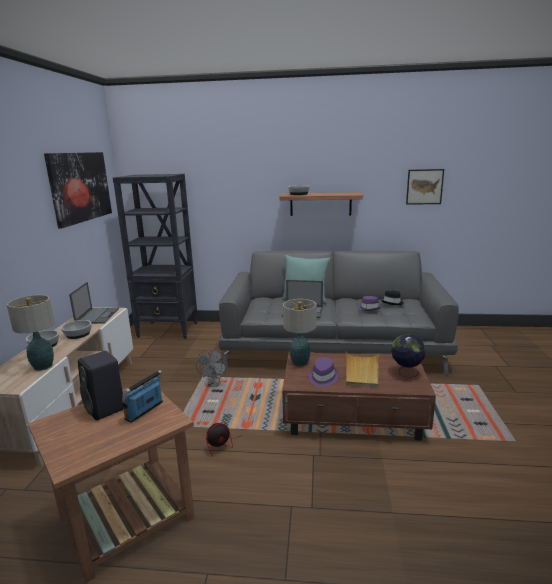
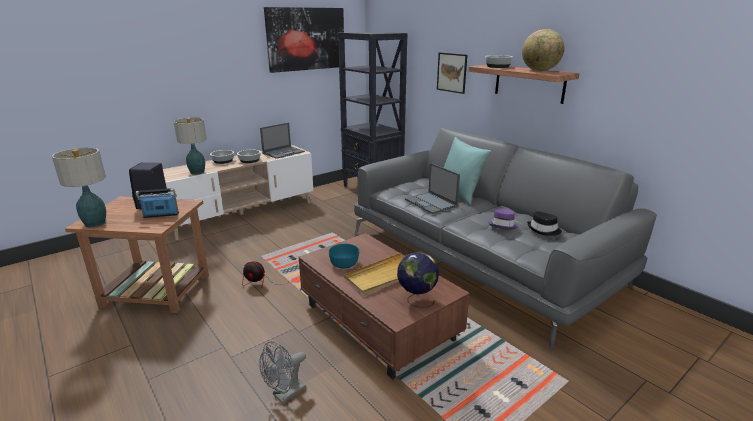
camera: 45 degrees right, 5 degrees up
grey fan [196,349,228,387] -> grey fan moved to [259,341,306,404]
table lamp [283,299,316,366] -> table lamp moved to [52,148,106,228]
purple hat [309,357,338,387] -> turquoise bowl [329,244,359,269]
picture [406,169,444,205] -> picture moved to [437,53,467,94]
none -> globe [522,29,564,71]

